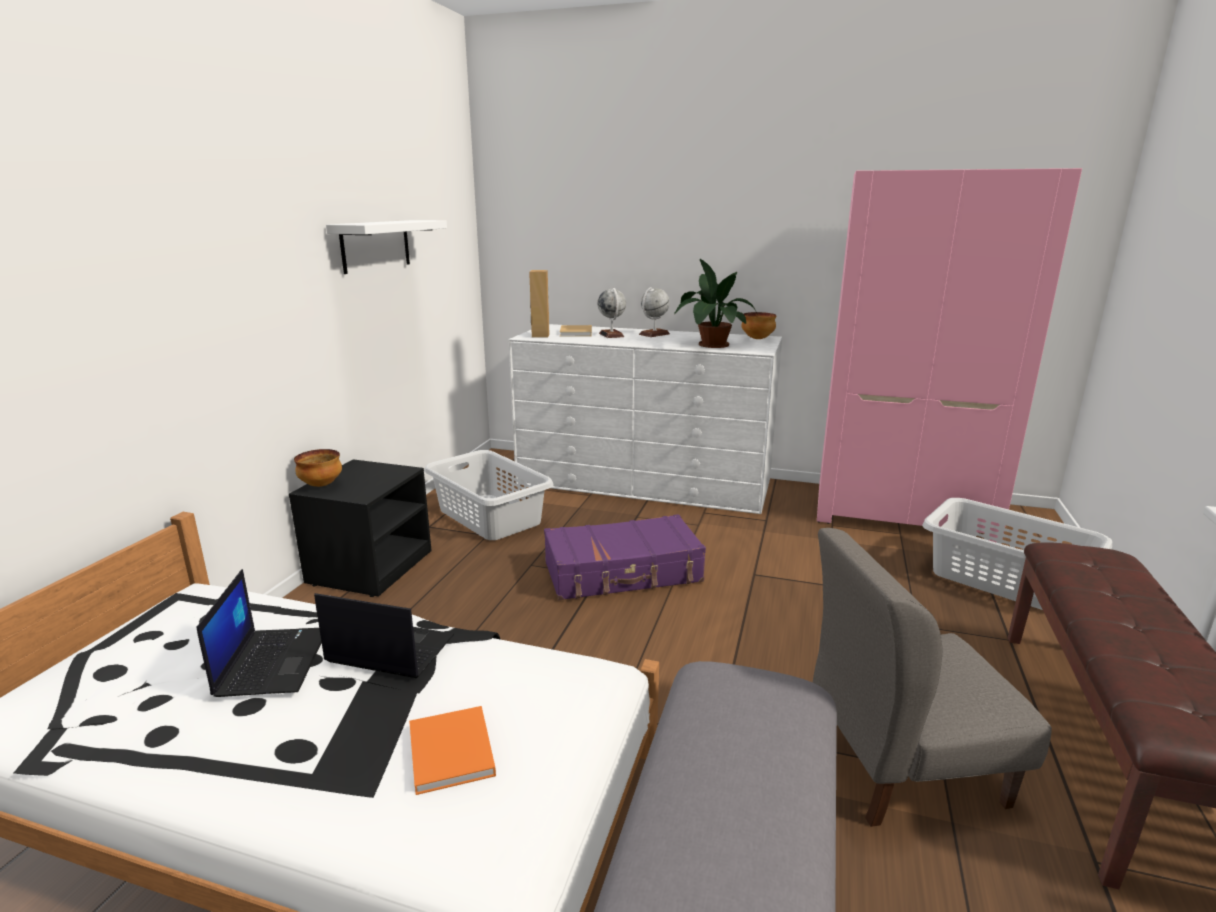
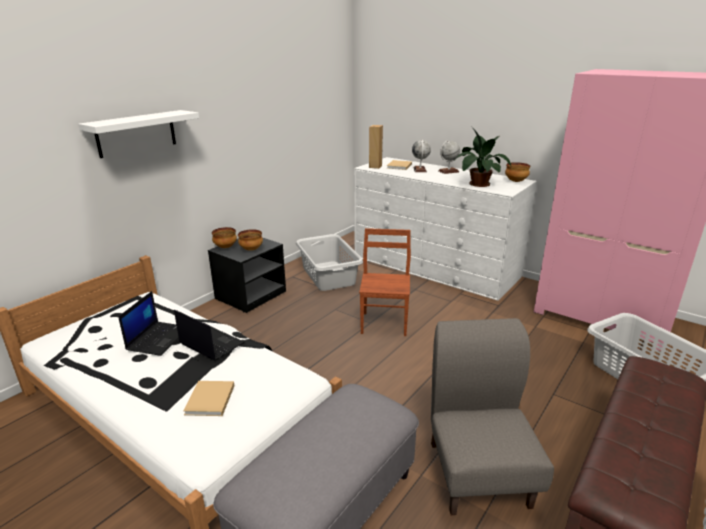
camera: 20 degrees right, 5 degrees up
white shelf [326,220,447,274] -> white shelf moved to [78,110,199,158]
orange book [409,706,496,795] -> beige book [183,381,235,416]
purple suitcase [544,514,706,600] -> brown chair [359,228,411,336]
grey chair [813,528,1052,827] -> grey chair turned 75 degrees clockwise [431,318,554,515]
none -> bowl [238,229,263,251]

